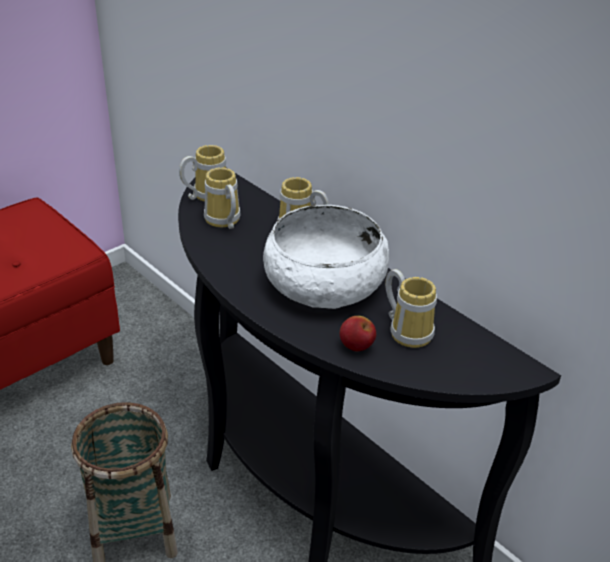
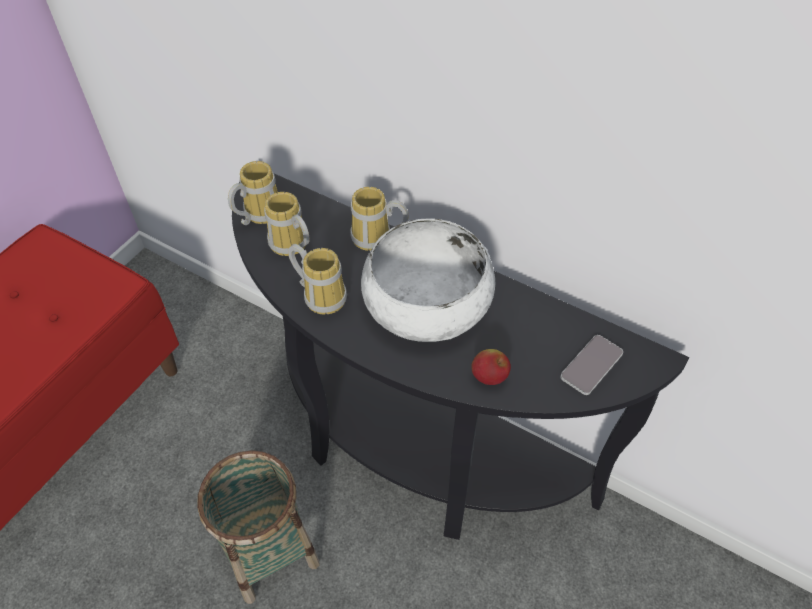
camera: 15 degrees left, 15 degrees up
mug [385,269,437,348] -> mug moved to [288,244,347,315]
none -> phone [560,335,623,395]

